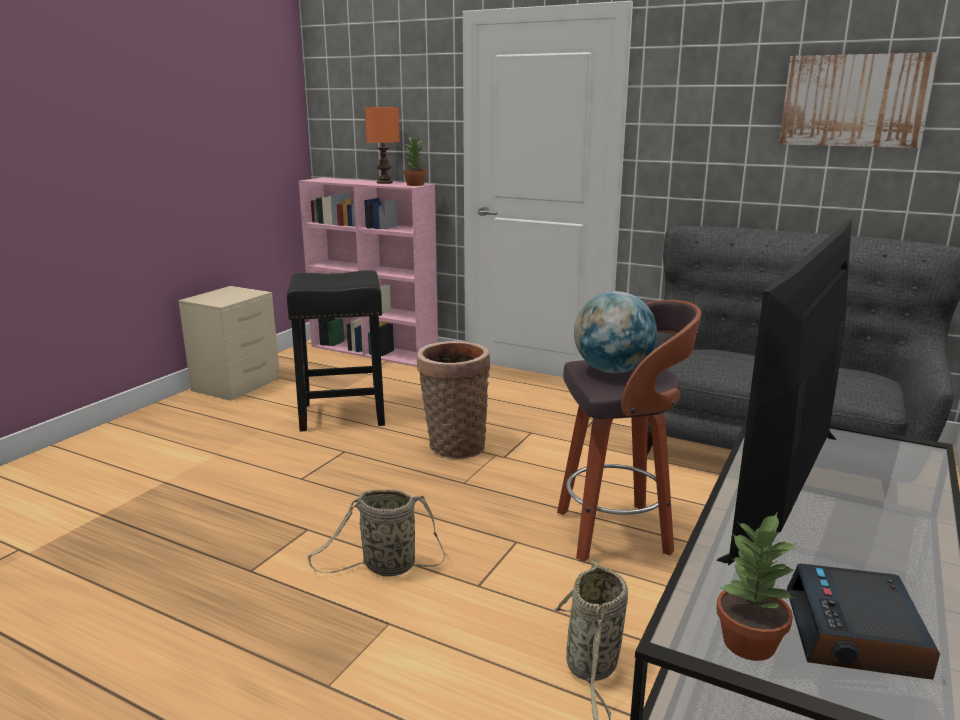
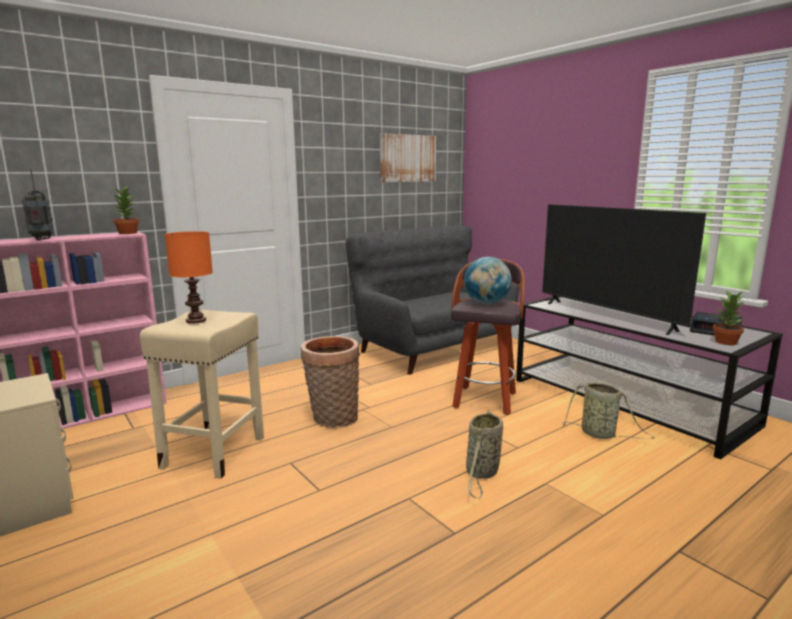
camera: 65 degrees left, 5 degrees down
black stool [287,270,385,432] -> beige stool [140,309,264,479]
orange table lamp [364,107,400,184] -> orange table lamp moved to [165,231,213,324]
none -> radio [22,168,53,240]

